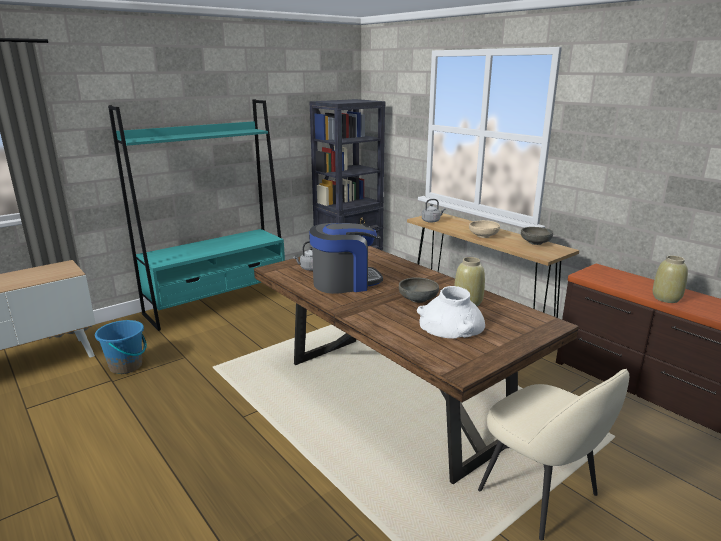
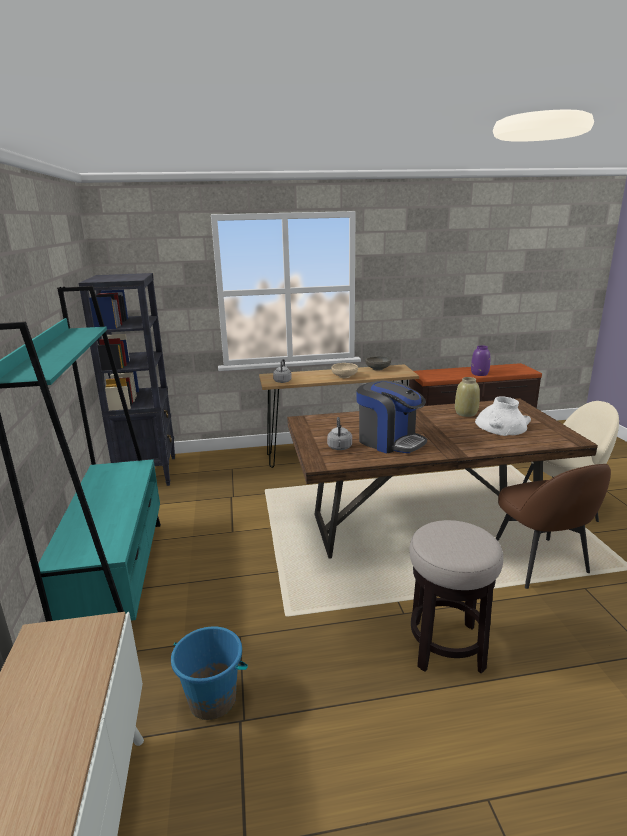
camera: 60 degrees left, 0 degrees up
coffee machine [309,223,383,294] -> coffee machine turned 120 degrees clockwise [356,380,427,454]
grey bowl [399,277,439,303] -> none
beige vase [653,256,688,303] -> purple vase [471,345,490,376]
none -> stool [409,520,503,674]
none -> brown chair [496,464,611,589]

